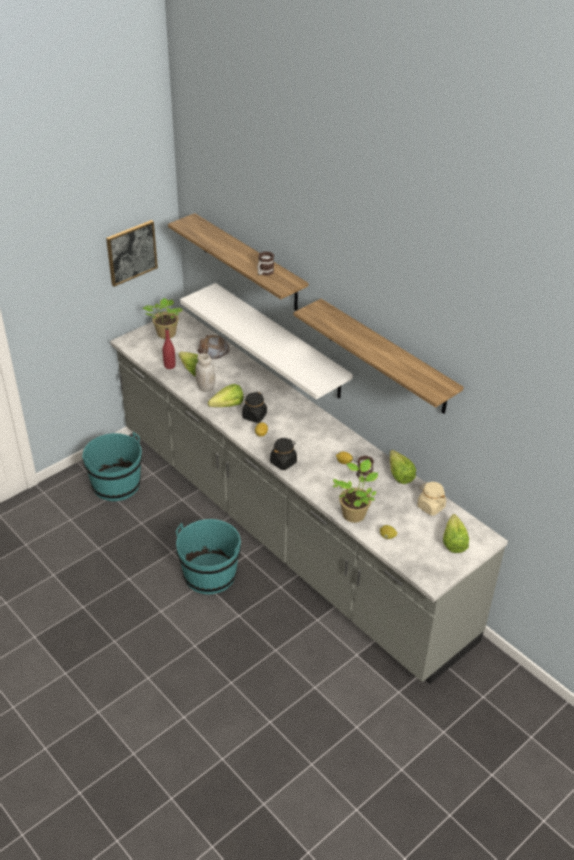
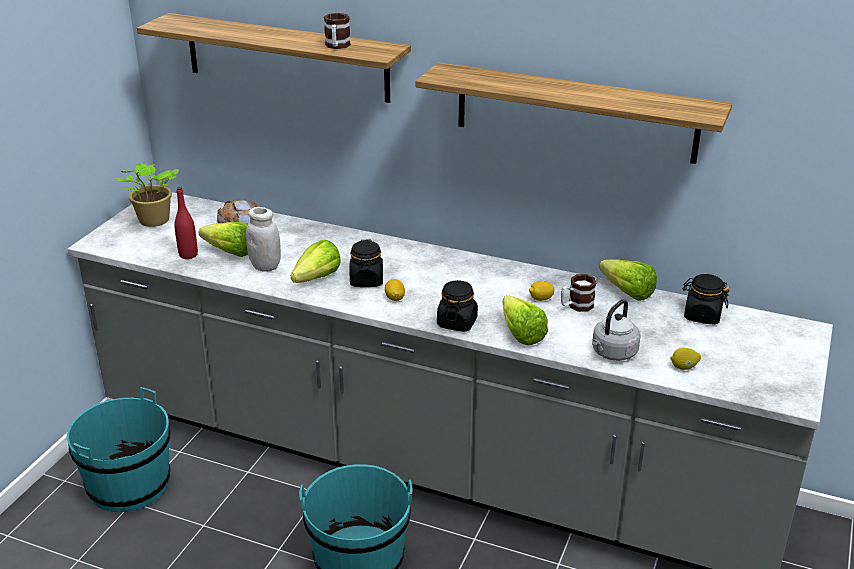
camera: 25 degrees left, 10 degrees down
picture [106,220,158,287] -> none
white shelf [180,283,353,400] -> none
potted plant [333,459,378,523] -> grey kettle [592,299,641,361]
beige jar [417,482,446,516] -> black jar [683,274,729,325]
lettuce [443,514,469,553] -> lettuce moved to [503,296,548,345]

